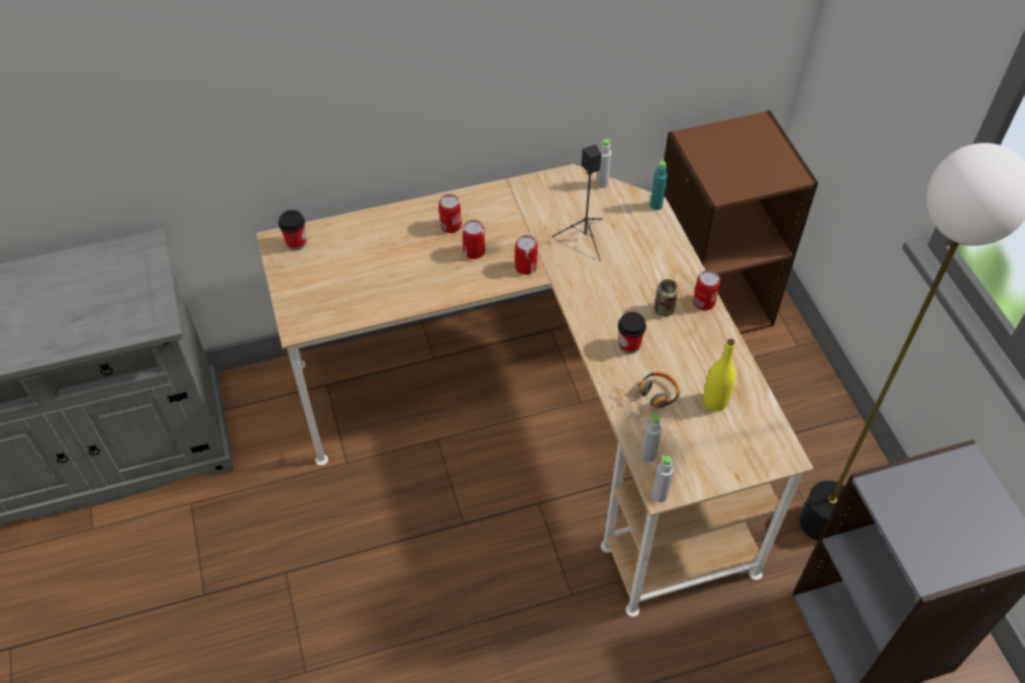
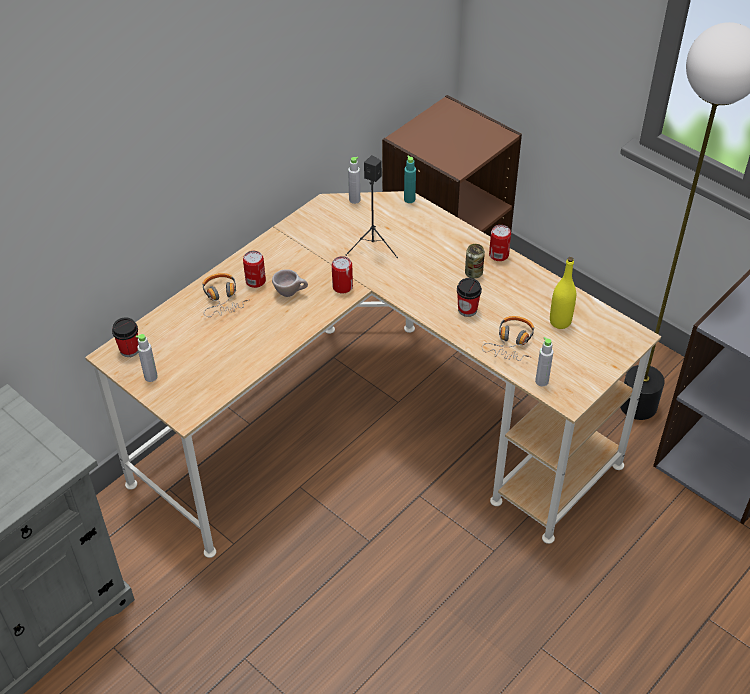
camera: 30 degrees left, 5 degrees down
can [462,220,485,259] -> beige cup [272,269,308,297]
grey bottle [652,455,674,503] -> grey bottle moved to [136,334,158,382]
none -> headphones [202,273,250,317]

